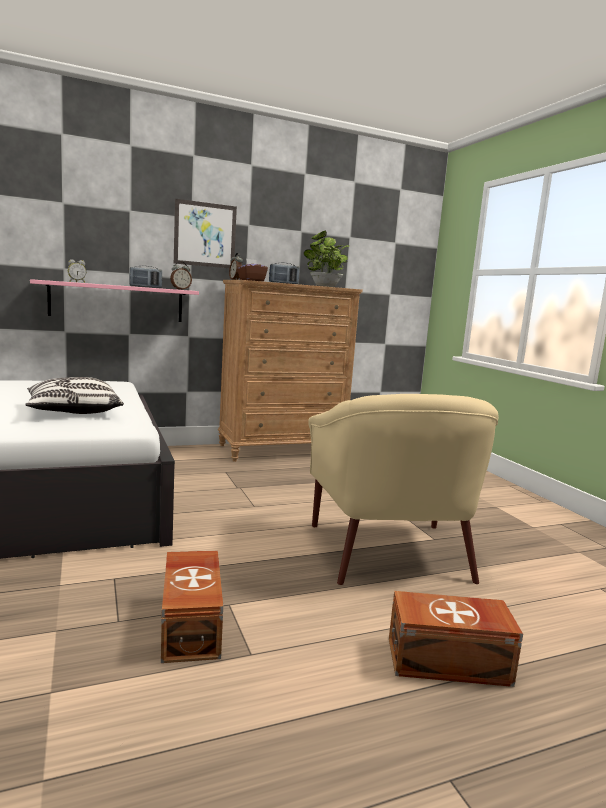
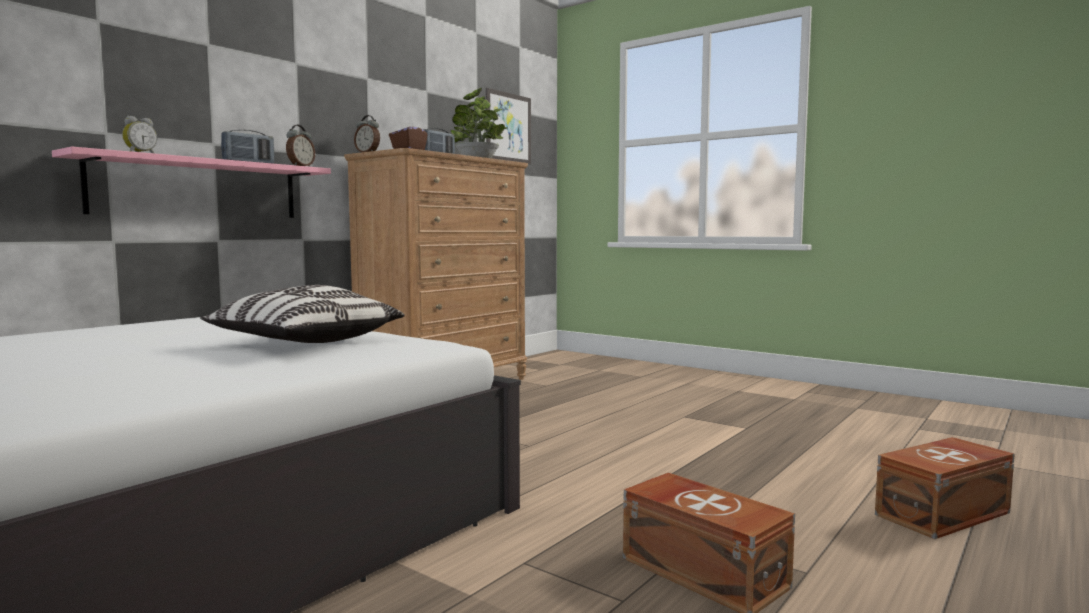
camera: 30 degrees left, 5 degrees down
picture [174,199,237,268] -> picture moved to [486,88,531,164]
beige armchair [308,394,499,585] -> none

